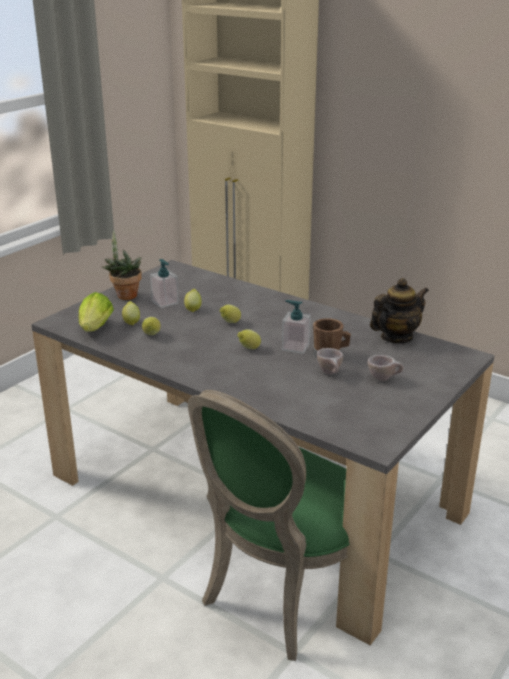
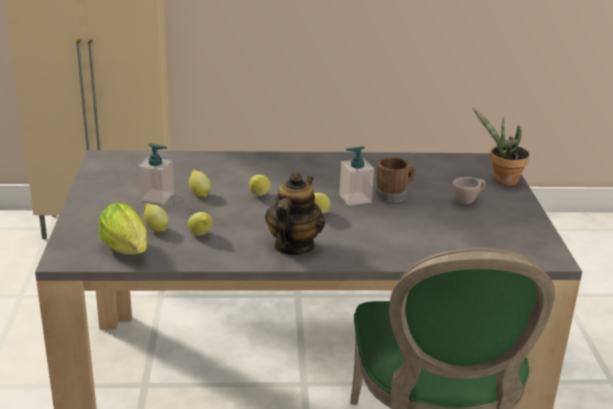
camera: 40 degrees left, 0 degrees up
potted plant [102,230,142,300] -> potted plant moved to [473,108,530,186]
beige cup [317,348,343,375] -> none
teapot [370,278,429,343] -> teapot moved to [265,172,325,255]

